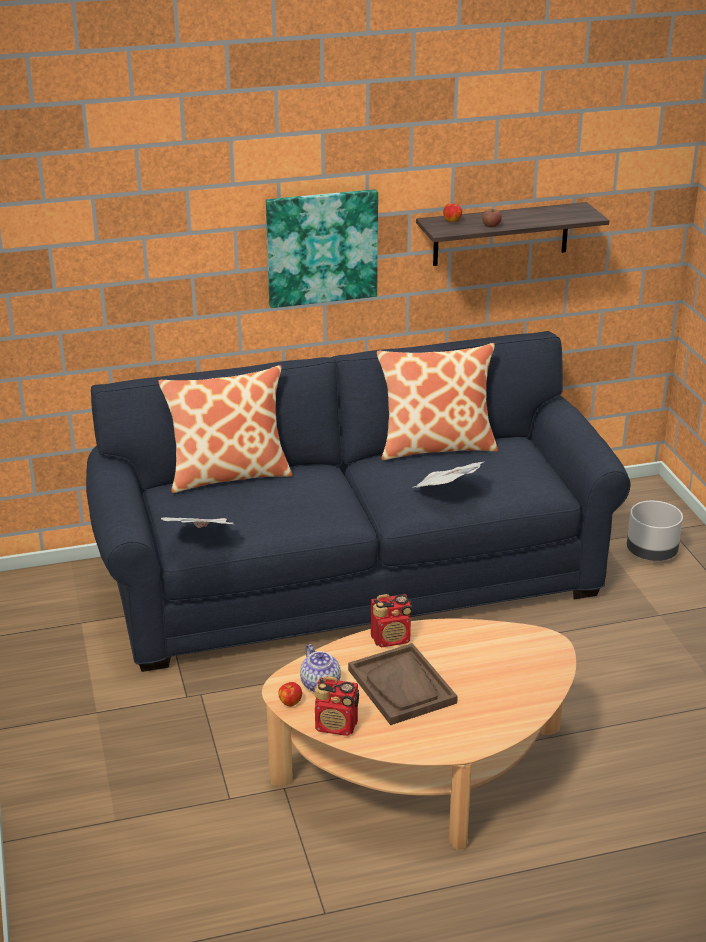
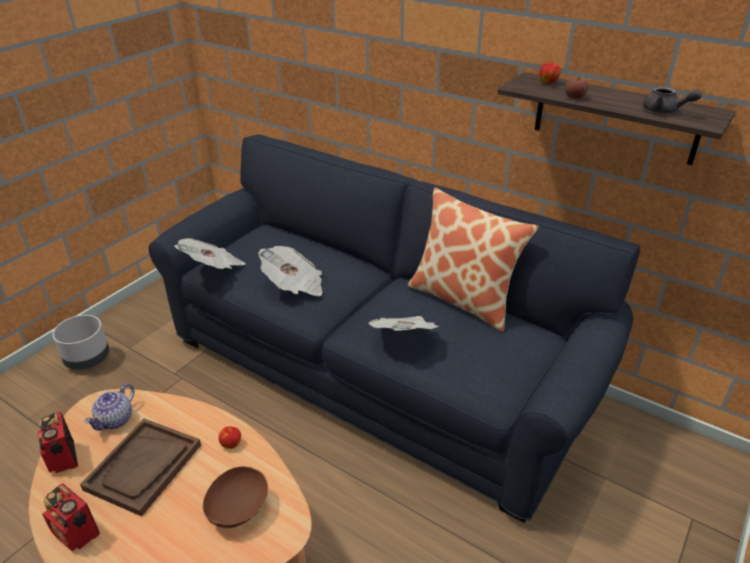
camera: 50 degrees right, 5 degrees up
pillow [158,365,293,493] -> none
picture [266,189,378,308] -> none
apple [278,682,302,706] -> apple moved to [218,426,241,449]
radio [371,594,412,648] -> radio moved to [42,483,100,551]
grey planter [627,501,683,561] -> grey planter moved to [53,315,110,370]
none -> brown bowl [203,466,268,528]
none -> newspaper [258,246,322,296]
none -> grey teapot [643,86,702,113]

